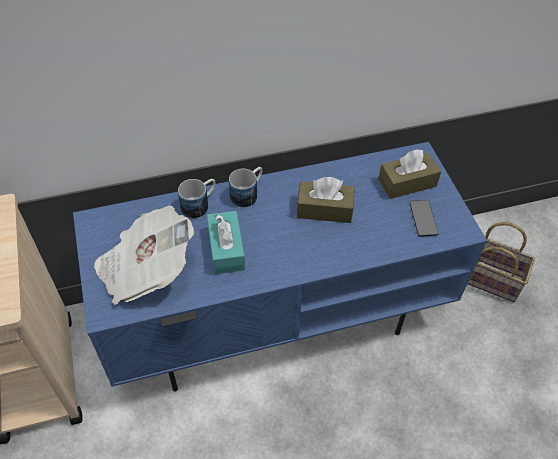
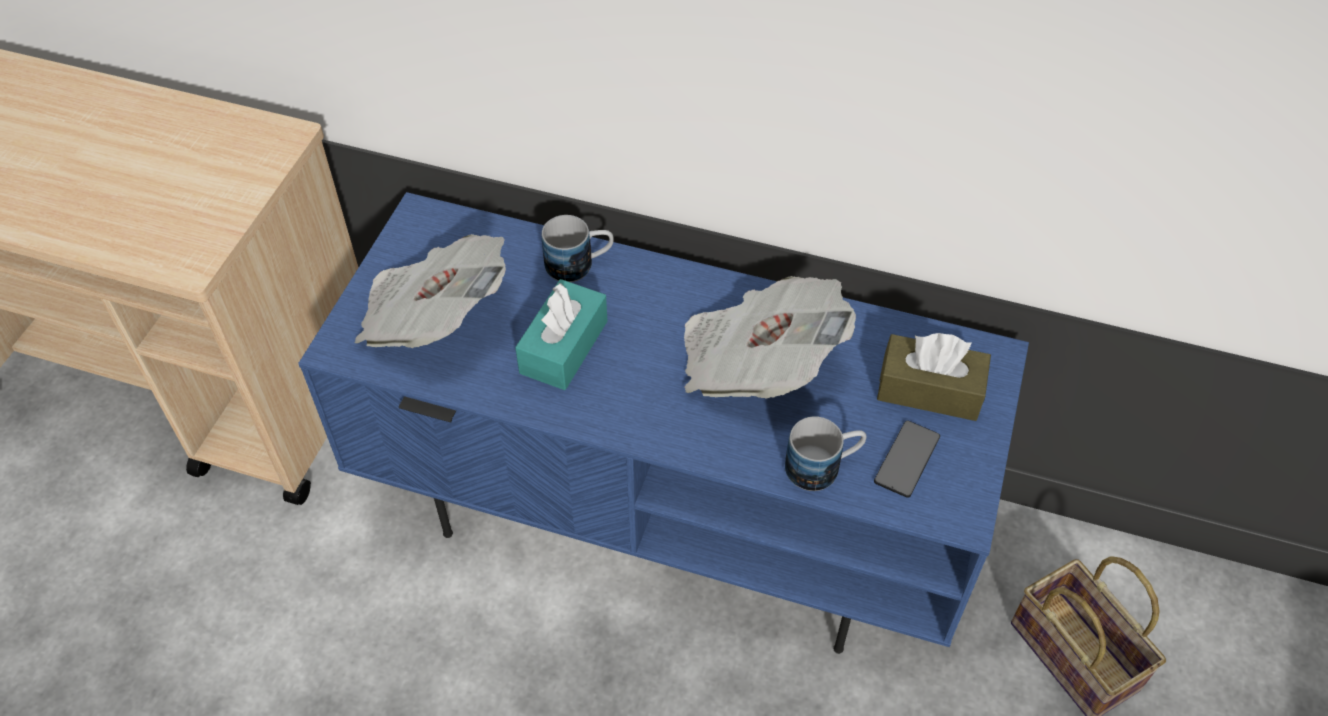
camera: 35 degrees right, 0 degrees up
mug [229,167,262,208] -> mug moved to [785,416,866,491]
brown tissue box [297,177,355,223] -> newspaper [684,276,856,399]

